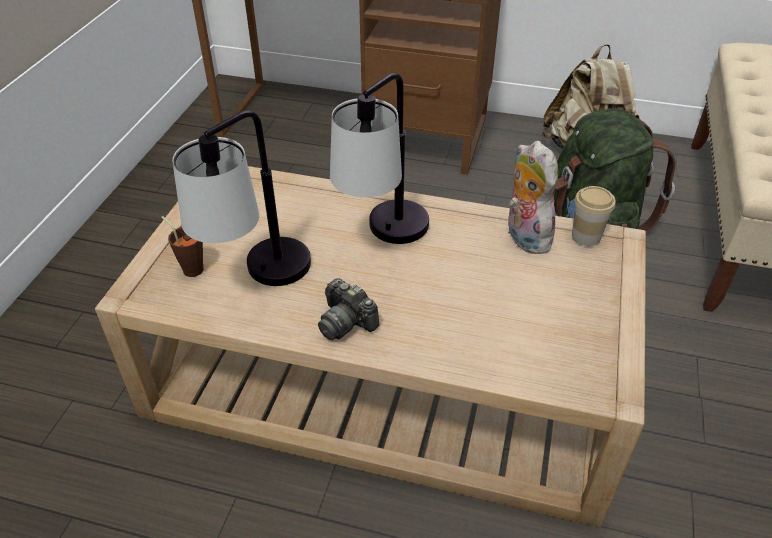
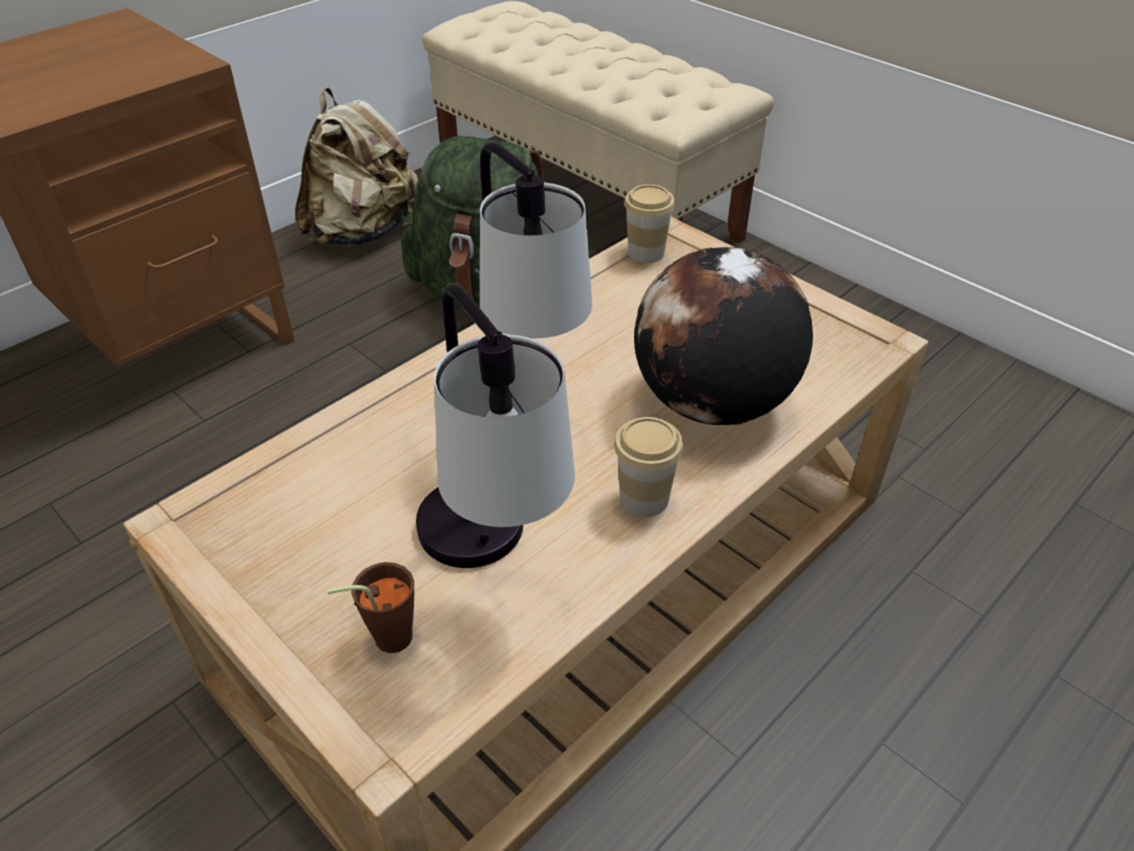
camera: 60 degrees left, 0 degrees up
camera [318,278,379,340] -> cup [614,417,683,517]
plush toy [508,141,558,254] -> none
none -> globe [634,247,813,425]

